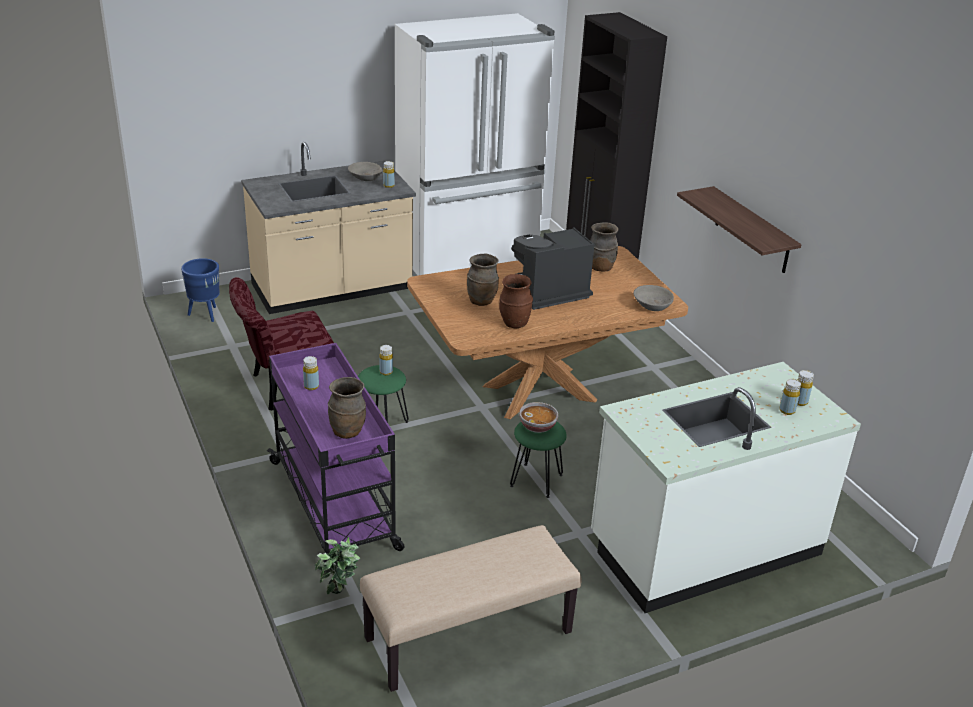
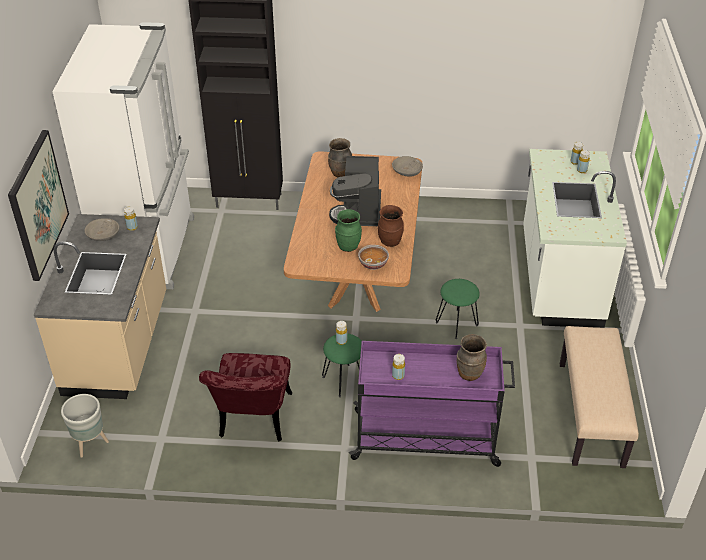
camera: 60 degrees left, 10 degrees up
blue planter [181,258,220,322] -> grey planter [61,394,109,458]
potted plant [315,537,360,594] -> none
brown vase [467,254,499,306] -> green vase [335,209,362,252]
bowl [519,402,558,433] -> bowl moved to [358,245,389,270]
shelf [677,186,801,273] -> none
none -> picture [8,130,69,281]

